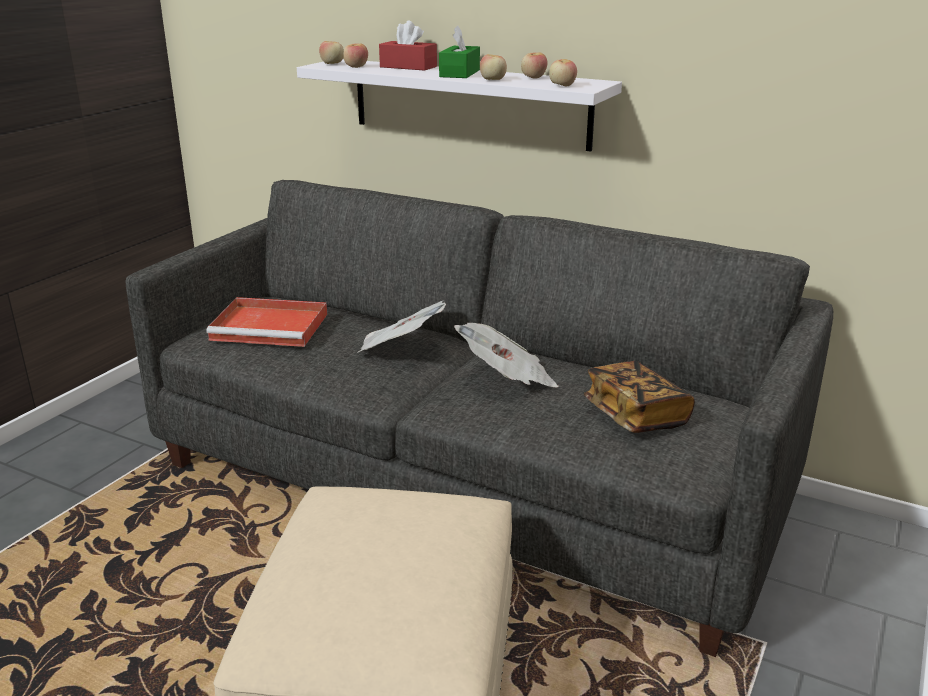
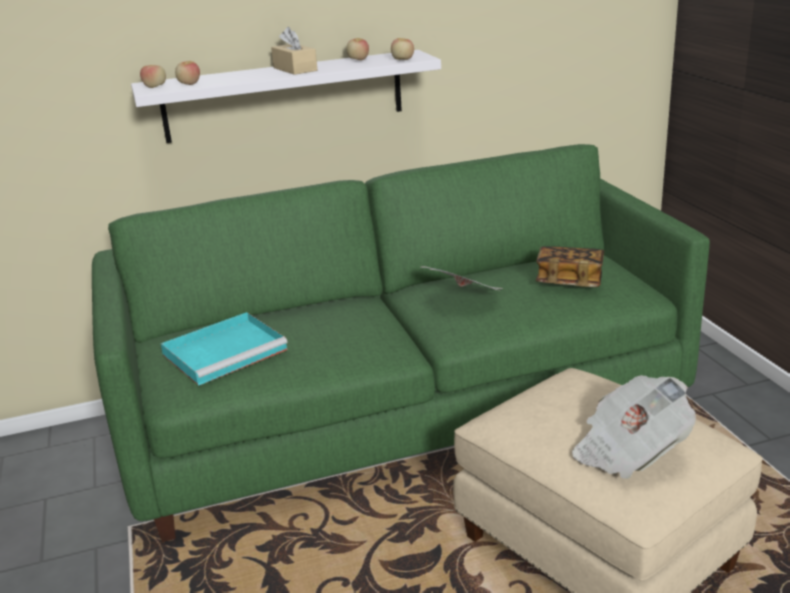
camera: 45 degrees left, 0 degrees up
grey sofa [125,180,833,657] -> green sofa [92,144,710,542]
red tray [206,297,327,347] -> turquoise tray [161,312,288,386]
newspaper [357,300,446,353] -> newspaper moved to [572,375,696,479]
red tissue box [379,20,437,71] -> none
green tissue box [439,25,480,78] -> beige tissue box [271,27,317,75]
apple [480,54,507,80] -> none

